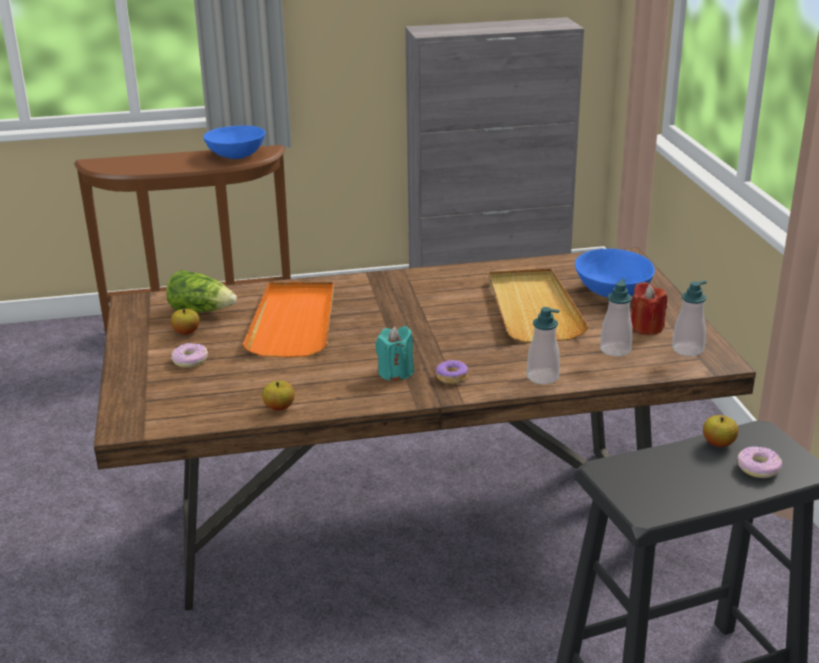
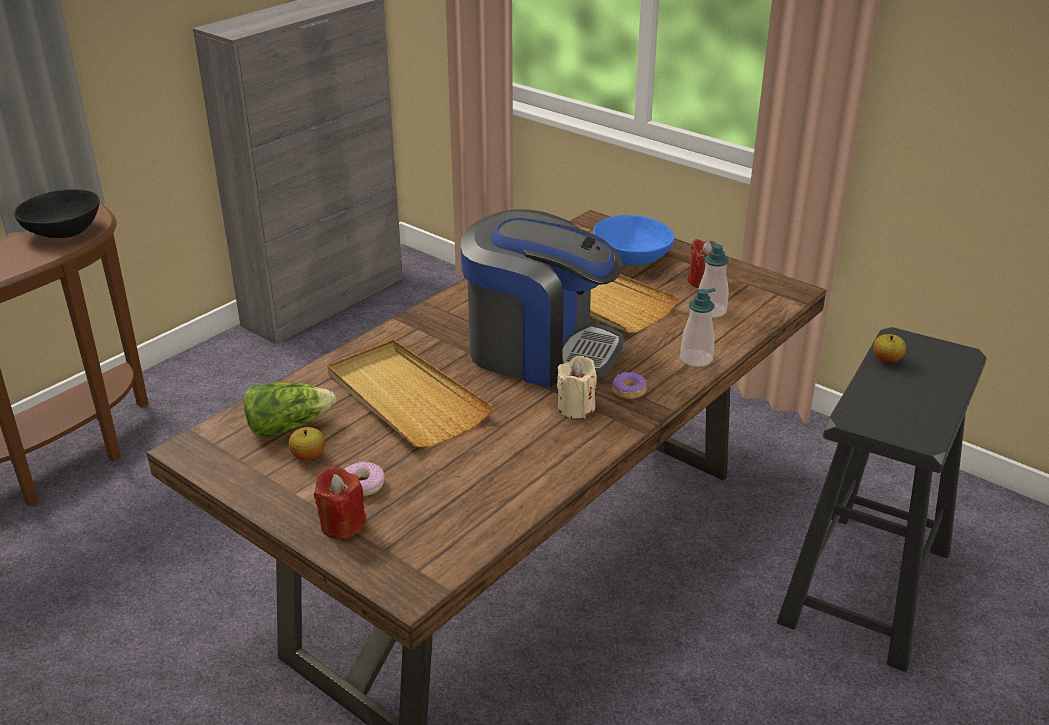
camera: 40 degrees left, 5 degrees up
blue bowl [203,125,265,159] -> black bowl [14,189,100,238]
orange tray [242,282,334,357] -> beige tray [327,340,493,447]
apple [262,381,295,411] -> none
turquoise candle [375,326,414,381] -> beige candle [557,356,597,418]
soap dispenser [672,280,707,356] -> none
donut [738,446,782,478] -> none
none -> red candle [314,466,366,539]
none -> coffee machine [461,209,623,387]

